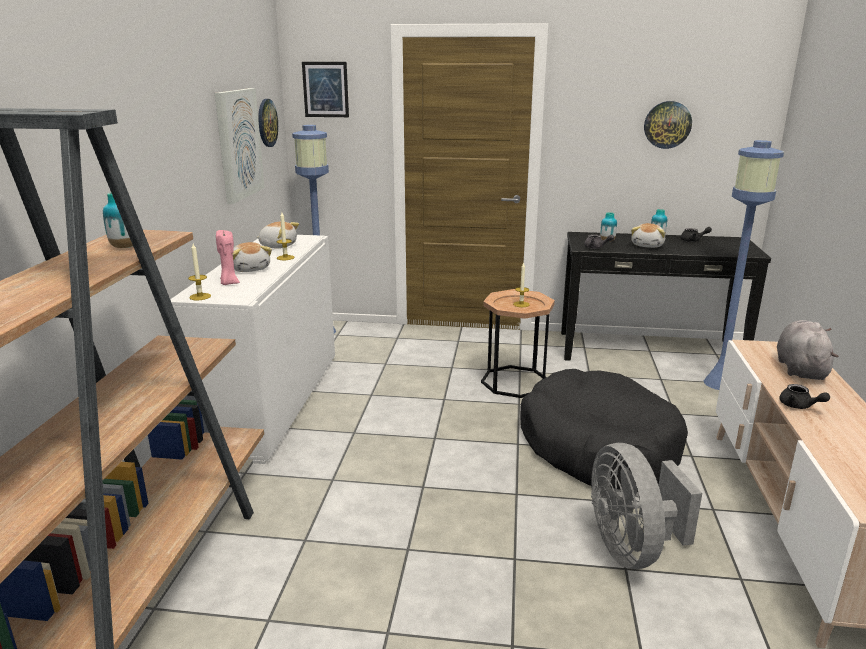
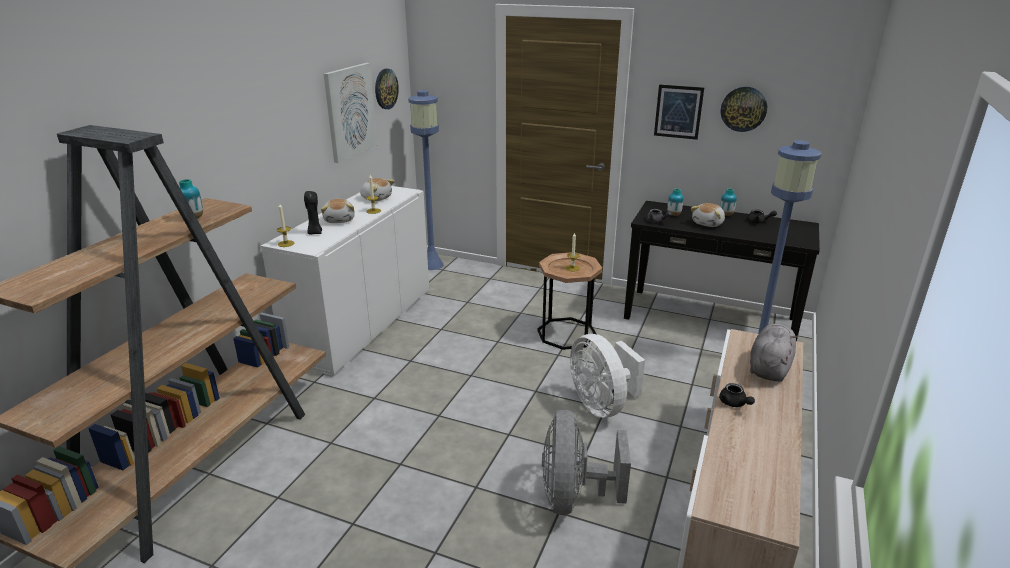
camera: 15 degrees right, 5 degrees up
pink candle [216,230,240,285] -> black candle [304,191,322,235]
picture [302,62,349,117] -> picture moved to [654,84,704,140]
black dog bed [520,369,688,492] -> white fan [570,334,645,418]

